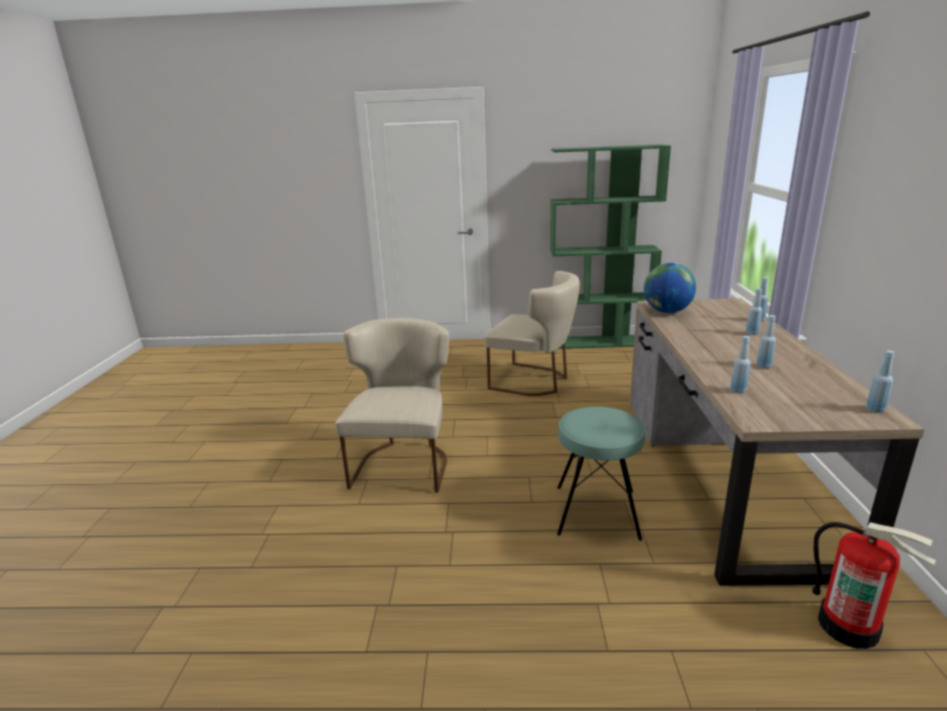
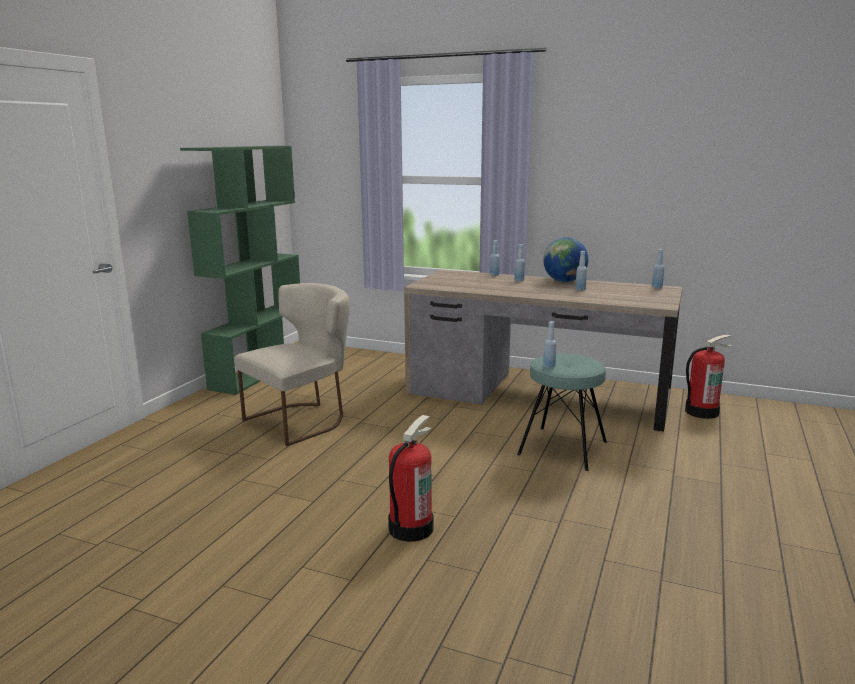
camera: 70 degrees left, 5 degrees down
beige chair [335,318,450,493] -> fire extinguisher [388,415,434,542]
globe [644,263,696,313] -> globe moved to [543,237,589,282]
blue bottle [730,336,751,393] -> blue bottle moved to [543,321,557,368]

